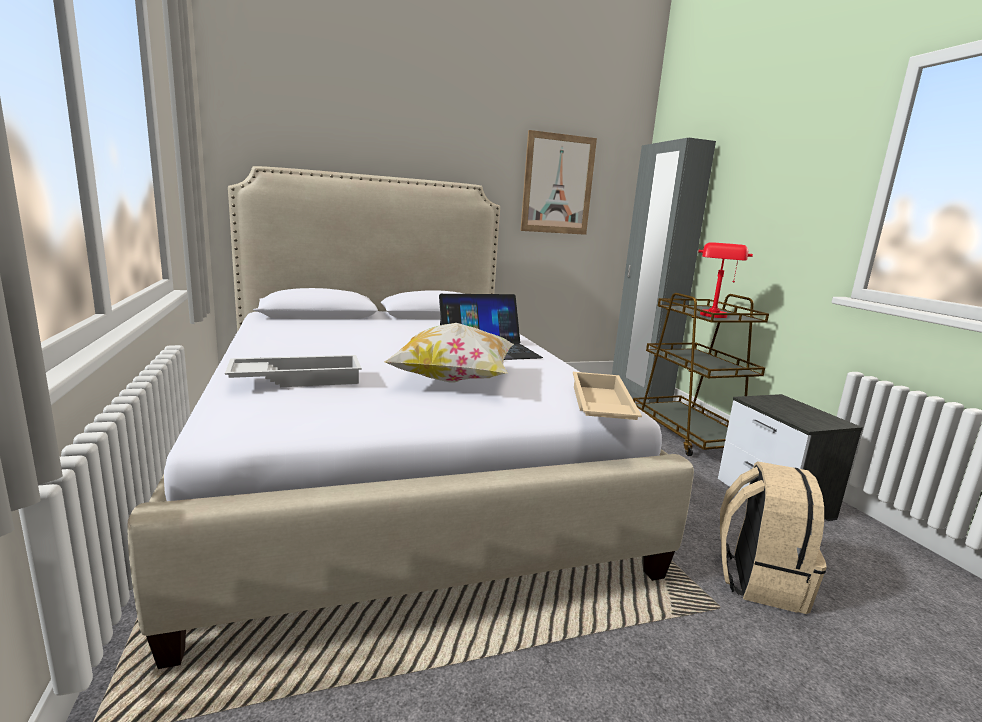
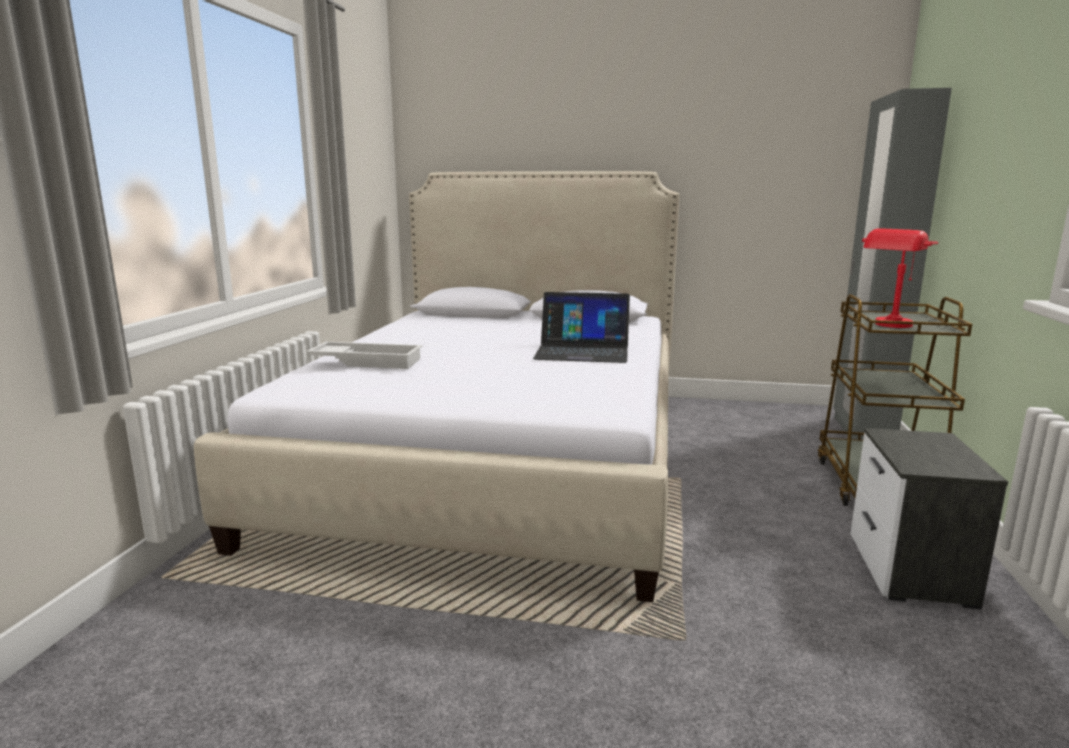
camera: 30 degrees right, 0 degrees up
pillow [384,323,514,383] -> none
picture [520,130,597,235] -> none
beige tray [573,372,642,420] -> none
beige backpack [720,461,827,614] -> none

